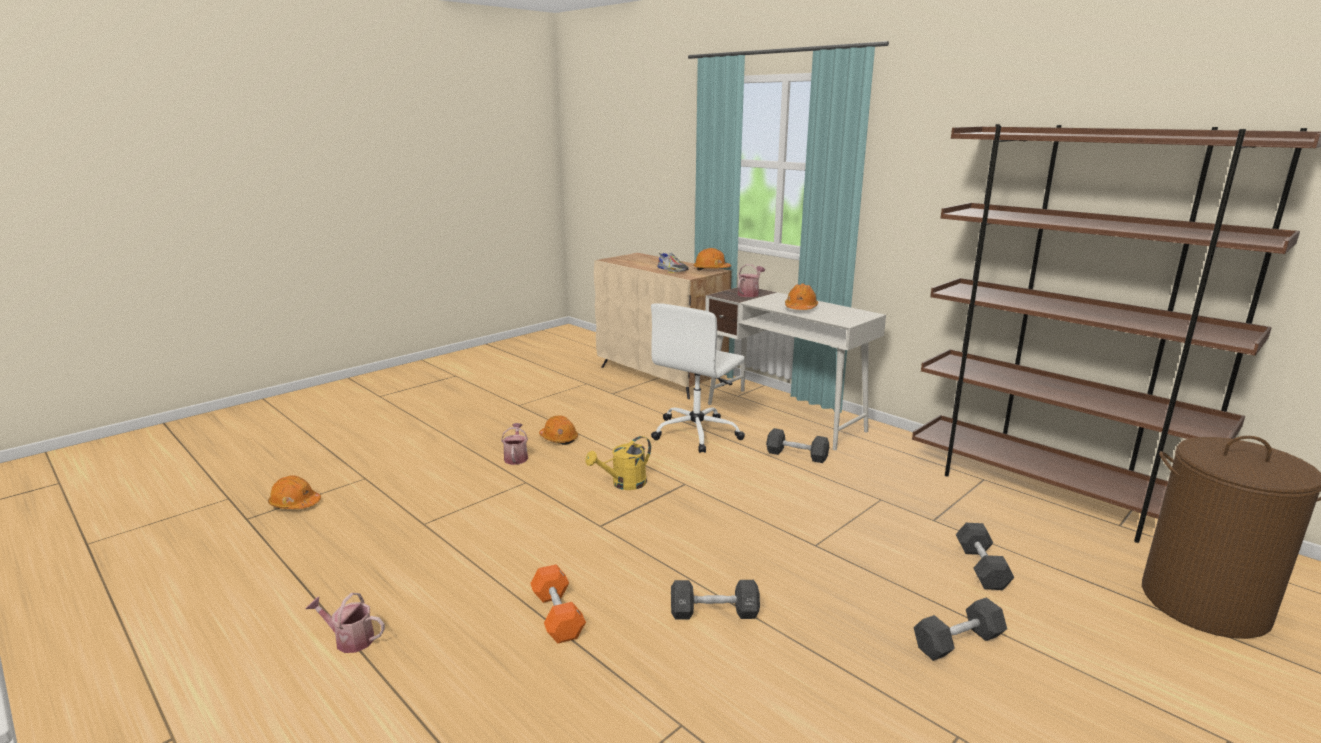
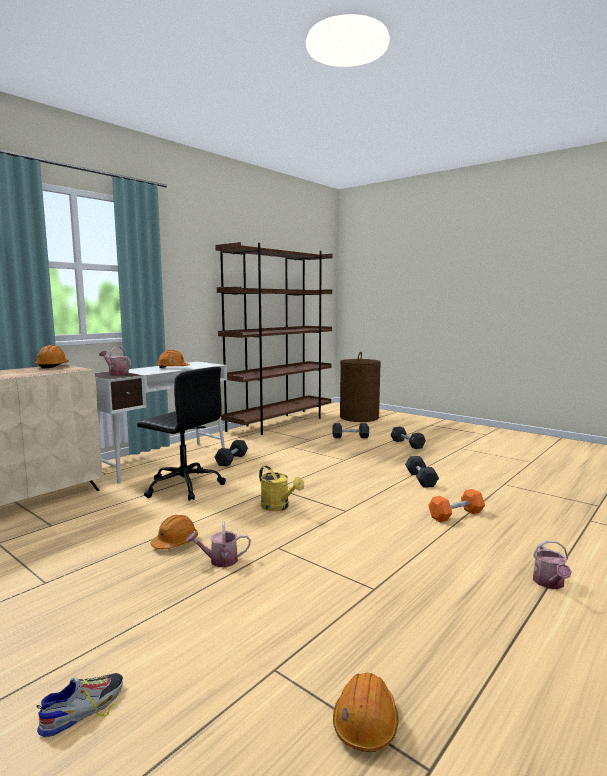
camera: 95 degrees left, 10 degrees down
white office chair [651,303,745,453] -> black office chair [137,367,226,501]
shoe [657,252,689,273] -> shoe moved to [36,673,123,737]

